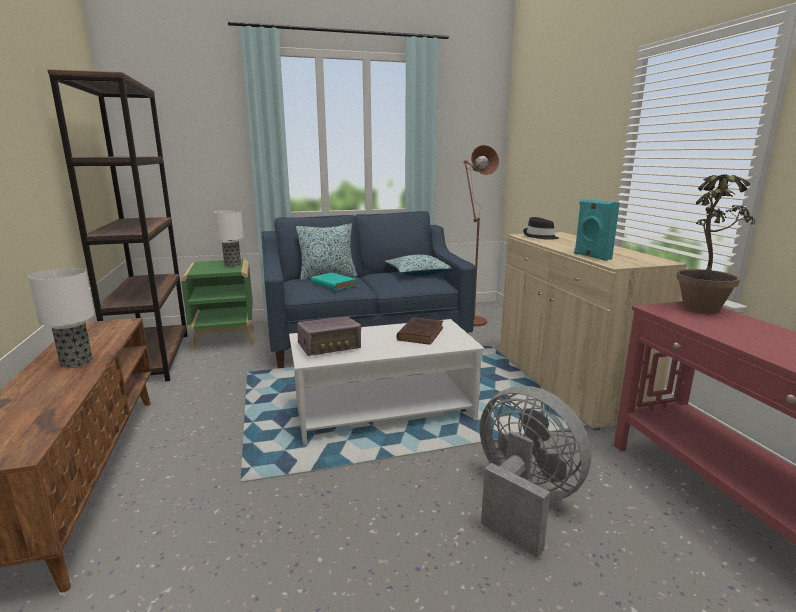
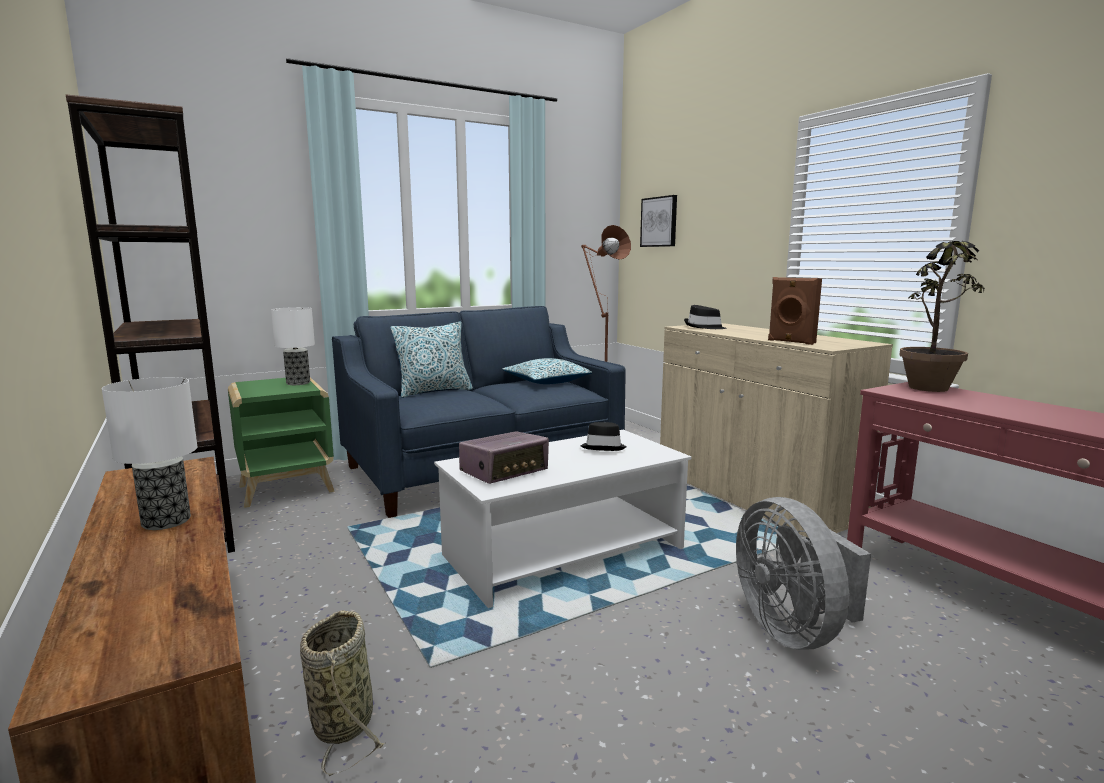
camera: 15 degrees left, 5 degrees down
turquoise book [311,273,357,290] -> none
brown book [397,317,443,345] -> black hat [581,422,626,451]
grey fan [480,386,592,558] -> grey fan turned 135 degrees counterclockwise [736,497,871,650]
turquoise speaker [574,199,620,261] -> brown speaker [768,277,822,345]
none -> basket [300,611,385,776]
none -> picture [640,195,677,247]

